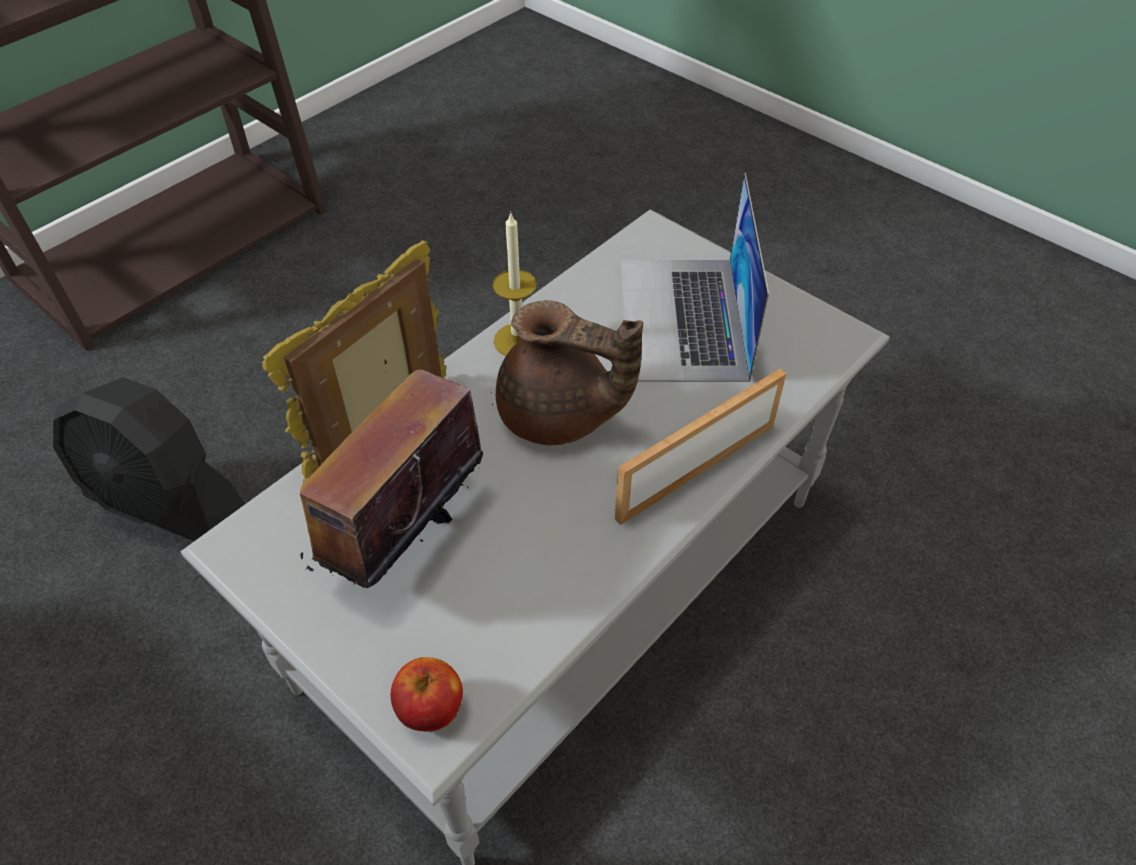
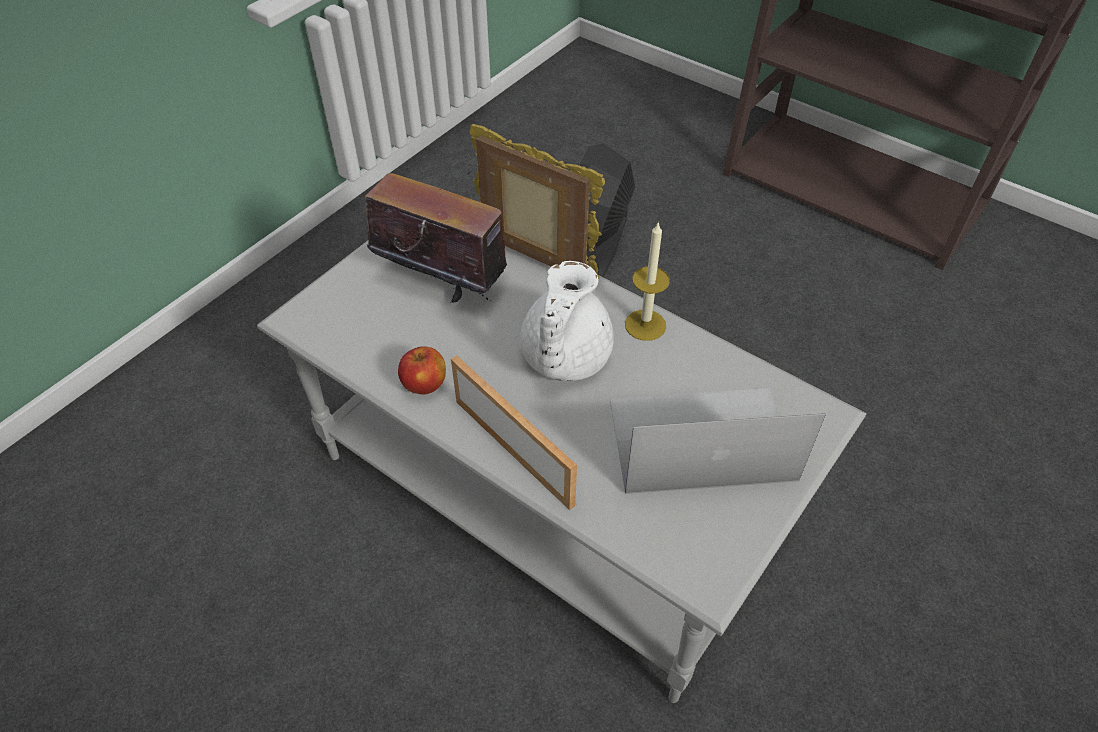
camera: 85 degrees right, 0 degrees up
apple [391,657,463,731] -> apple moved to [398,346,446,394]
brown teapot [496,300,643,445] -> white teapot [520,261,614,381]

